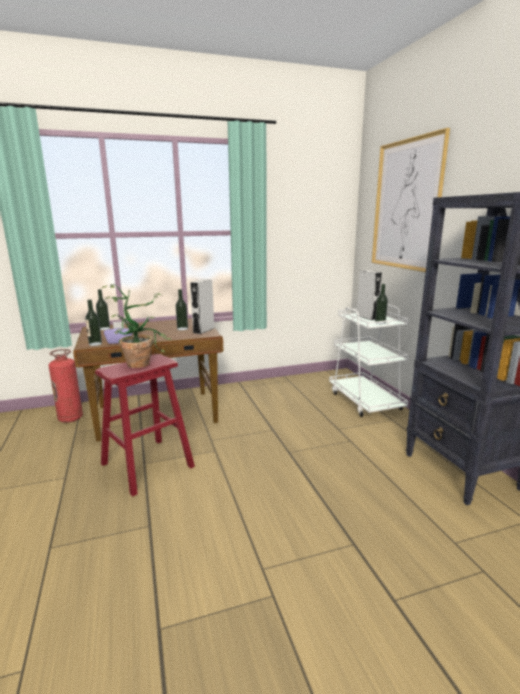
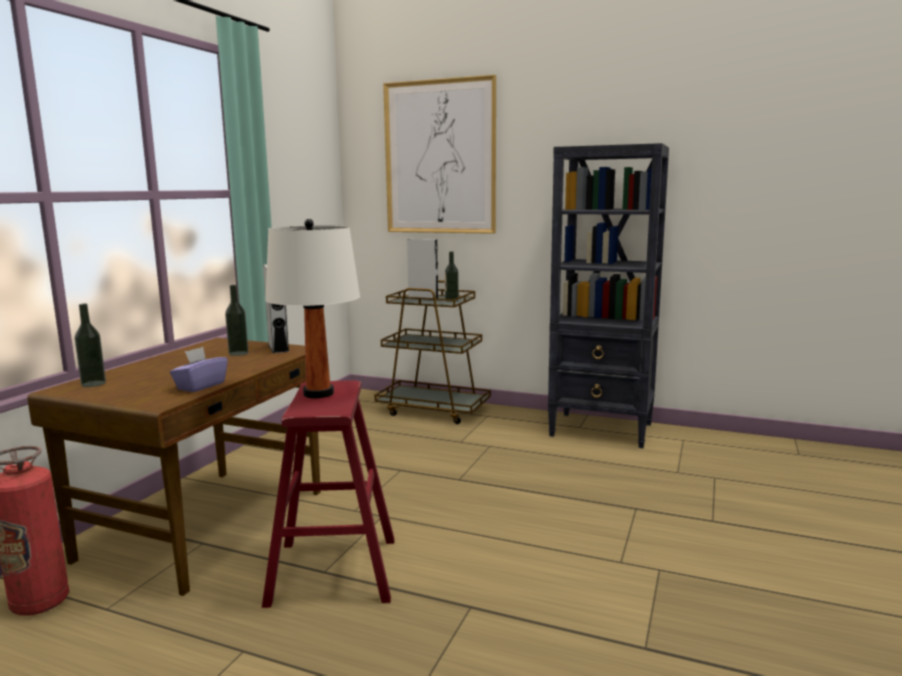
camera: 50 degrees left, 5 degrees down
bottle [85,299,102,346] -> none
potted plant [101,284,171,368] -> white table lamp [265,219,360,398]
white cart [329,304,409,417] -> brown cart [375,280,491,424]

